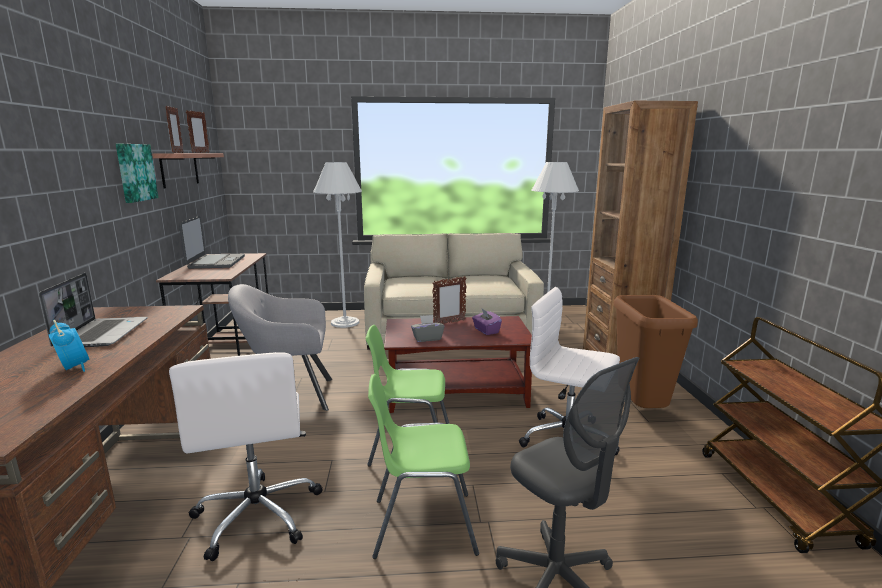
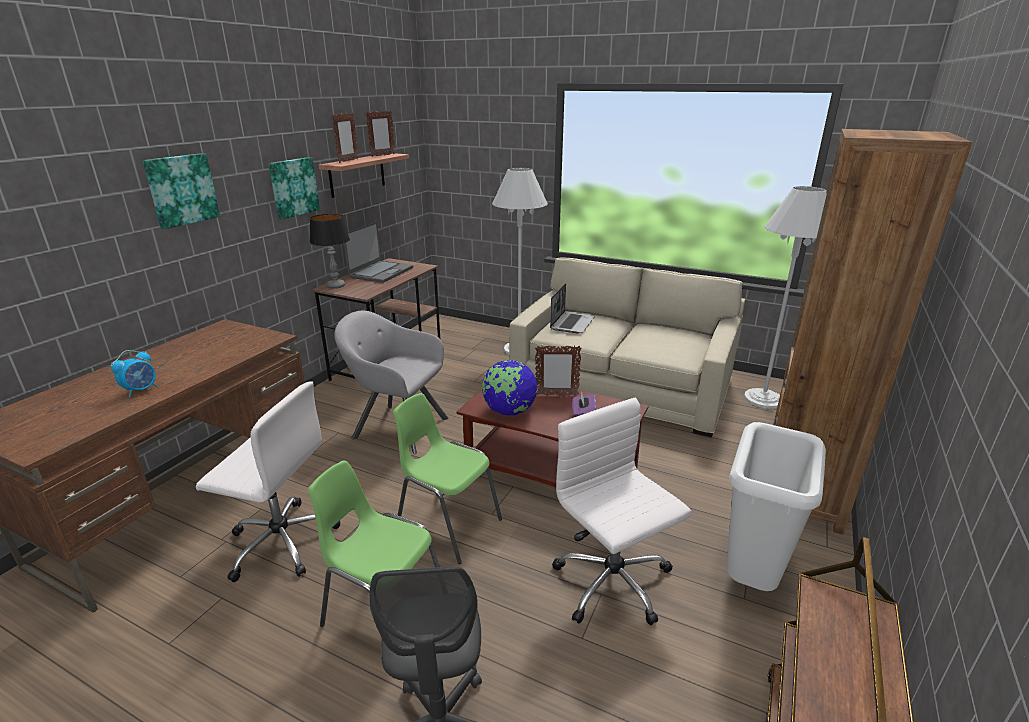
camera: 30 degrees right, 10 degrees up
laptop [39,273,148,348] -> laptop moved to [550,283,595,334]
alarm clock [49,320,89,372] -> alarm clock turned 45 degrees clockwise [111,350,157,397]
white office chair [169,352,323,561] -> white office chair turned 90 degrees counterclockwise [196,381,340,582]
grey tissue box [411,315,445,342] -> globe [482,360,538,416]
brown trash can [614,295,698,408] -> white trash can [726,422,826,591]
none -> picture [143,153,220,229]
none -> table lamp [309,214,350,289]

